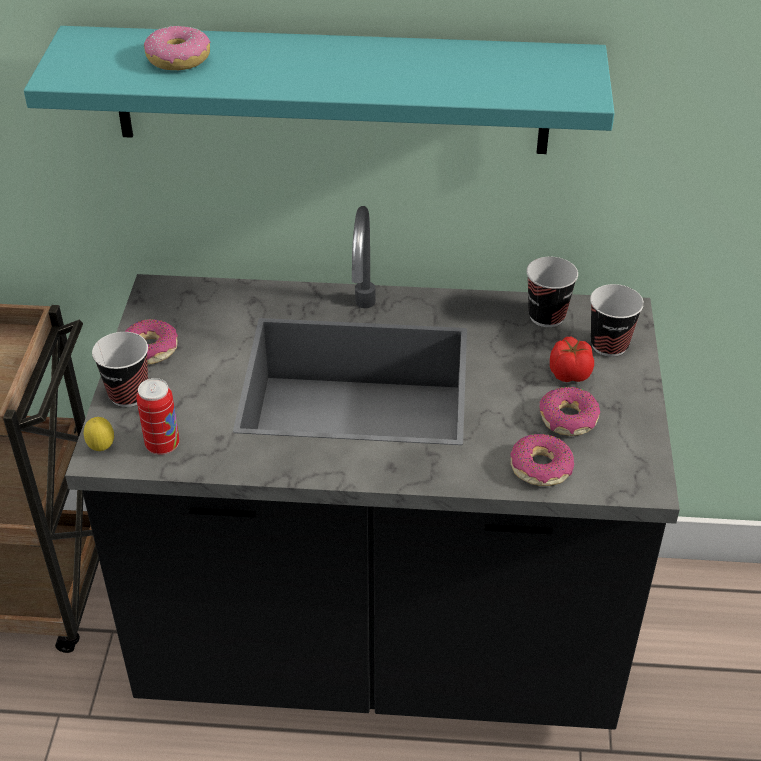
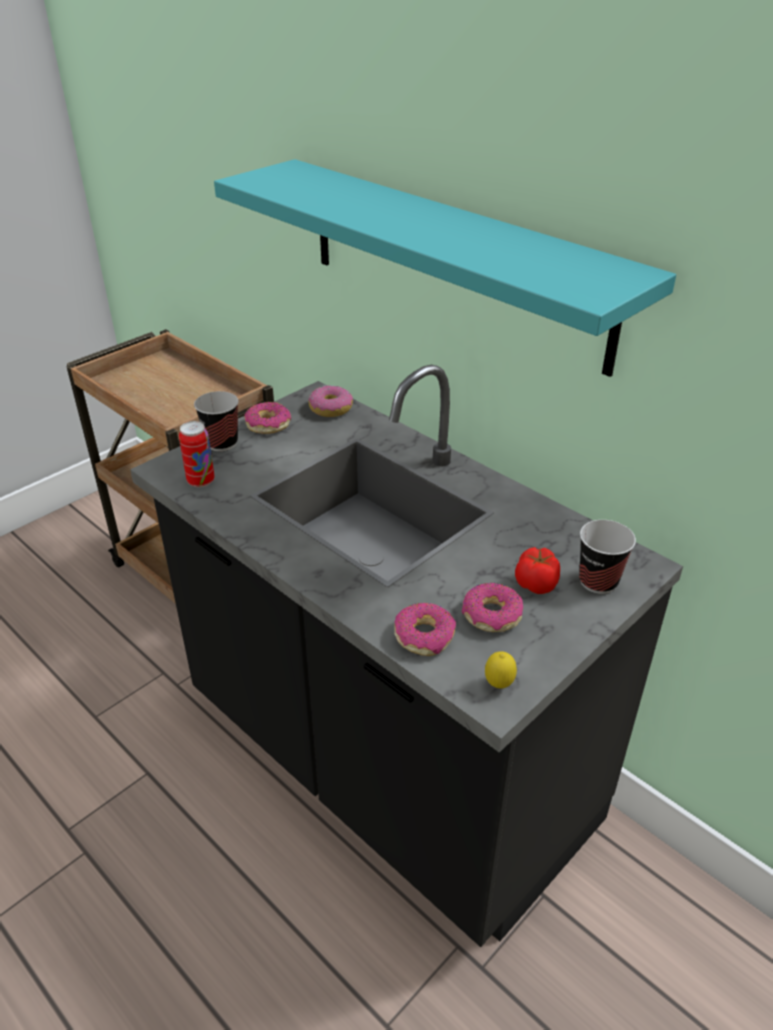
camera: 40 degrees right, 5 degrees down
lemon [84,417,114,451] -> lemon moved to [485,651,517,689]
donut [144,26,210,70] -> donut moved to [308,385,353,417]
cup [526,257,578,327] -> none

